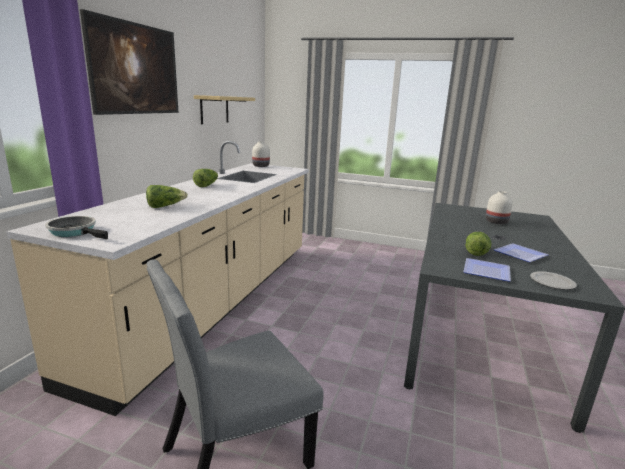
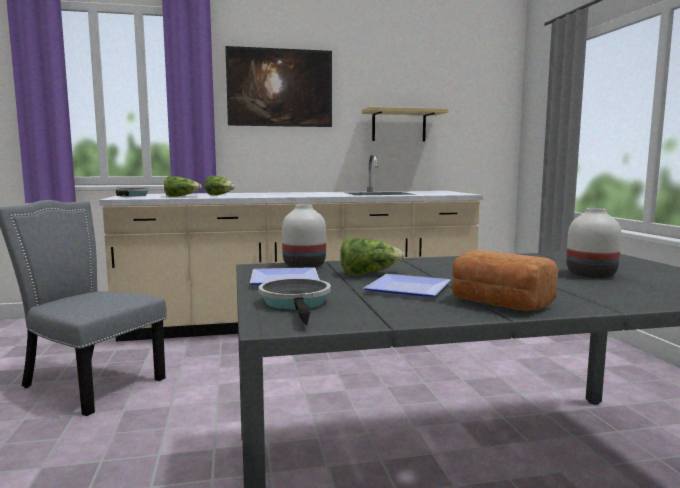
camera: 60 degrees right, 10 degrees down
lettuce [193,169,218,187] -> lettuce moved to [164,176,202,197]
white vase [252,141,270,167] -> white vase moved to [282,205,326,268]
plate [530,271,577,290] -> frying pan [258,278,331,325]
none -> bread [452,250,558,311]

